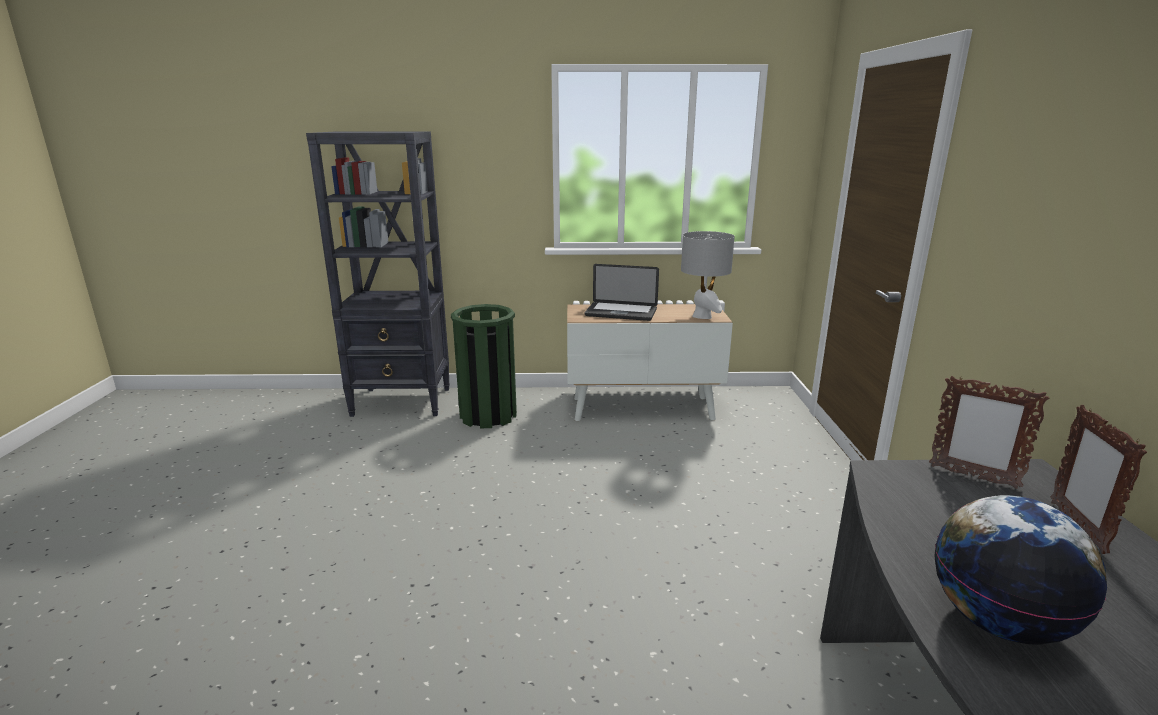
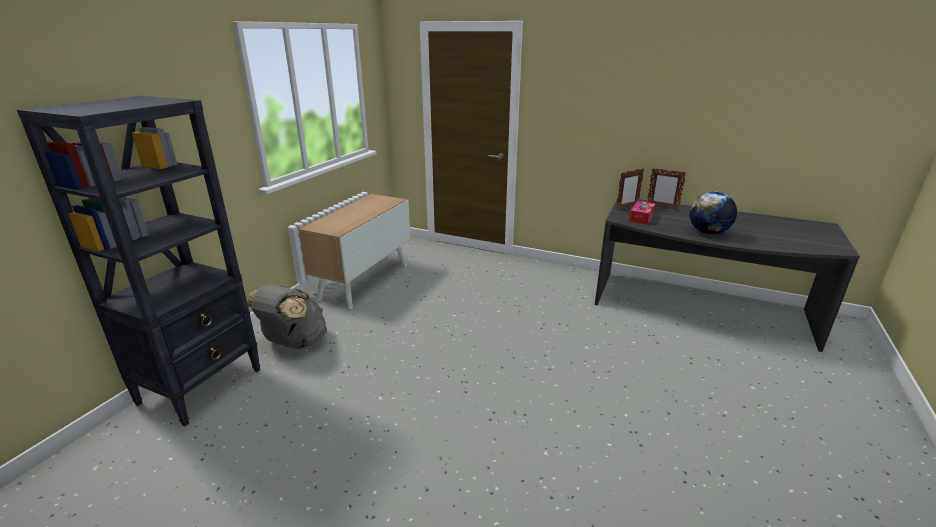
camera: 65 degrees left, 5 degrees up
green trash can [451,304,517,428] -> grey backpack [246,284,327,349]
laptop [585,264,659,321] -> none
grey table lamp [681,231,735,319] -> none
none -> tissue box [629,201,656,225]

